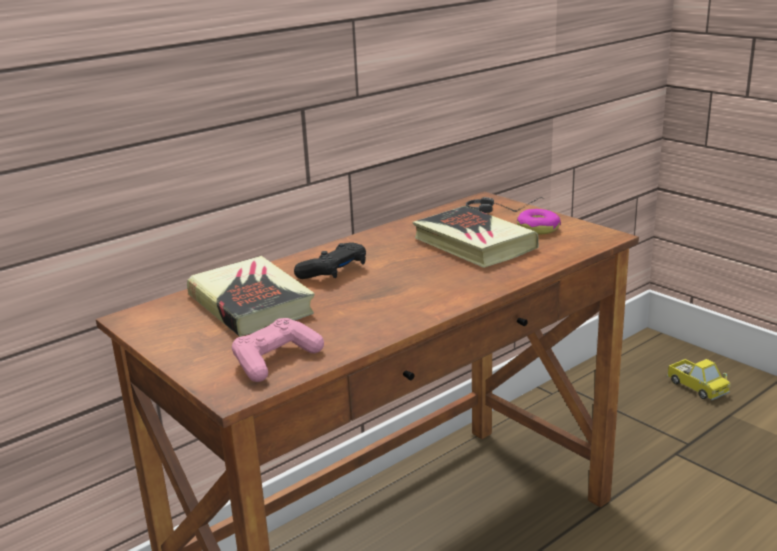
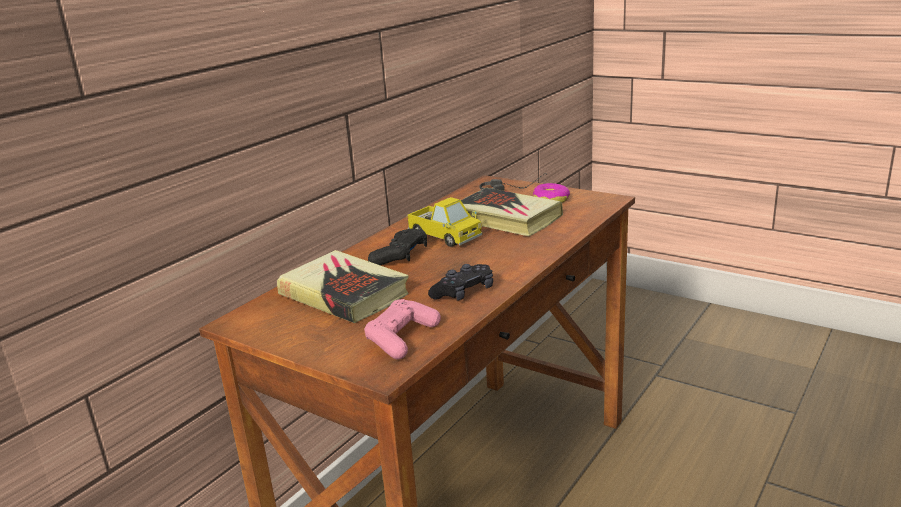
camera: 15 degrees left, 0 degrees up
toy truck [667,359,731,400] -> toy truck moved to [407,197,483,247]
none -> black game controller [428,264,493,300]

